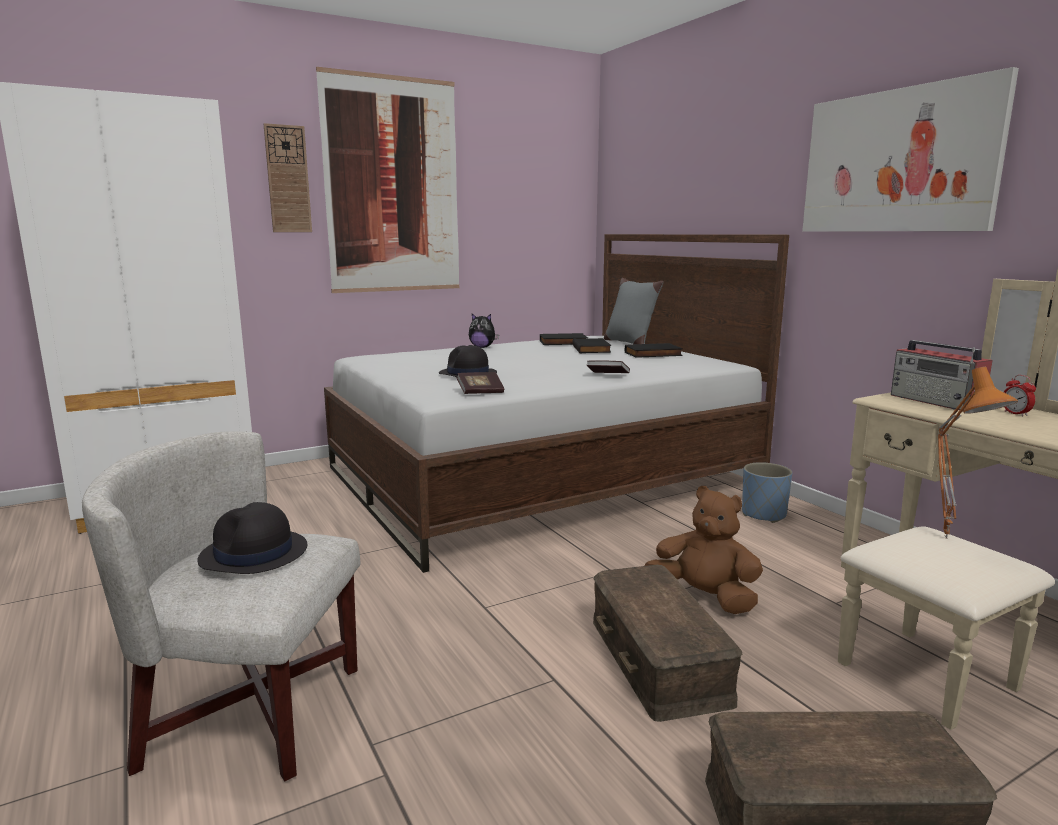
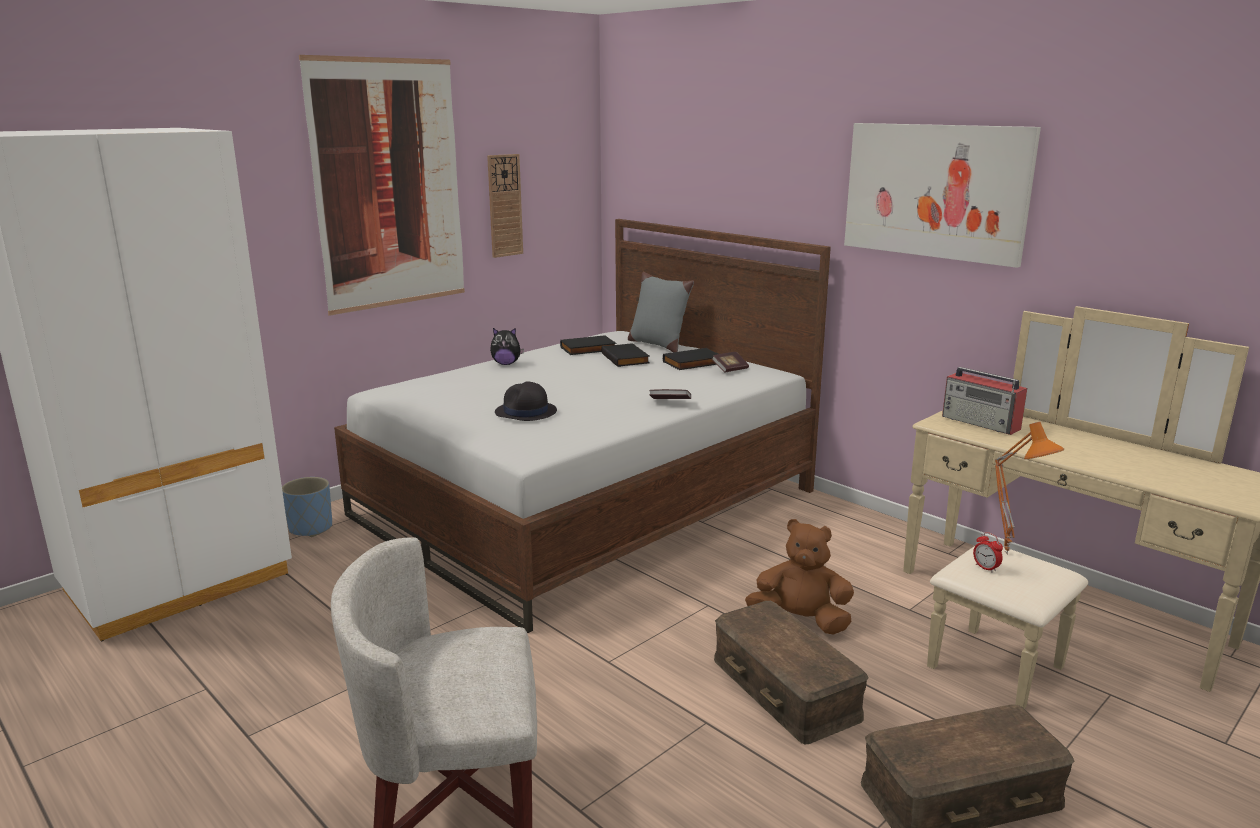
camera: 15 degrees left, 5 degrees up
black hat [197,502,307,574] -> none
wall clock [264,123,312,232] -> wall clock moved to [487,154,523,258]
book [456,372,504,394] -> book moved to [712,352,749,372]
blue planter [742,462,792,523] -> blue planter moved to [282,477,332,537]
alarm clock [1004,375,1036,416] -> alarm clock moved to [973,532,1003,573]

